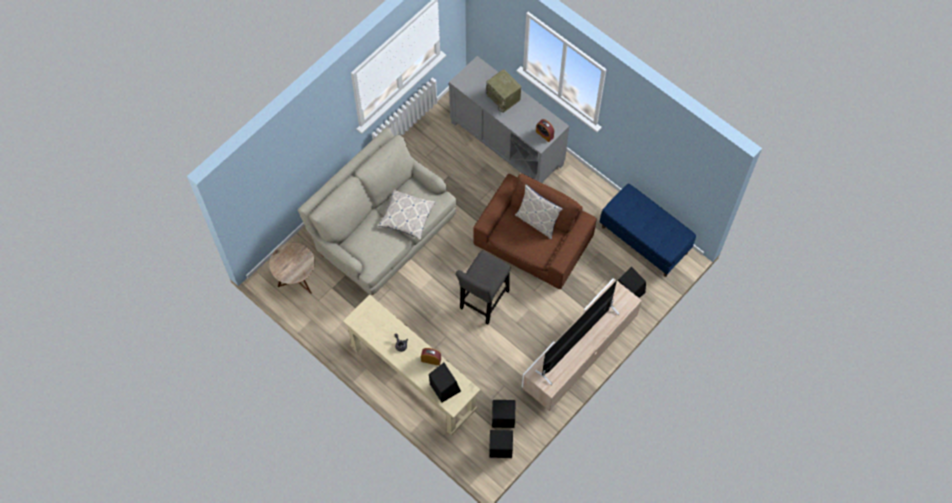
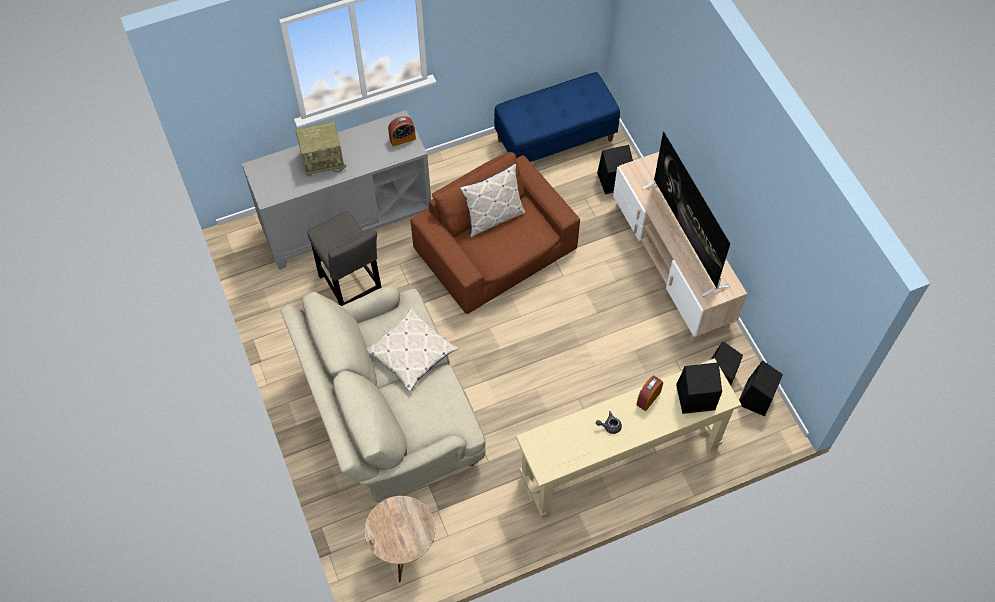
camera: 65 degrees left, 5 degrees down
grey stool [455,250,510,325] -> grey stool moved to [307,211,382,306]

